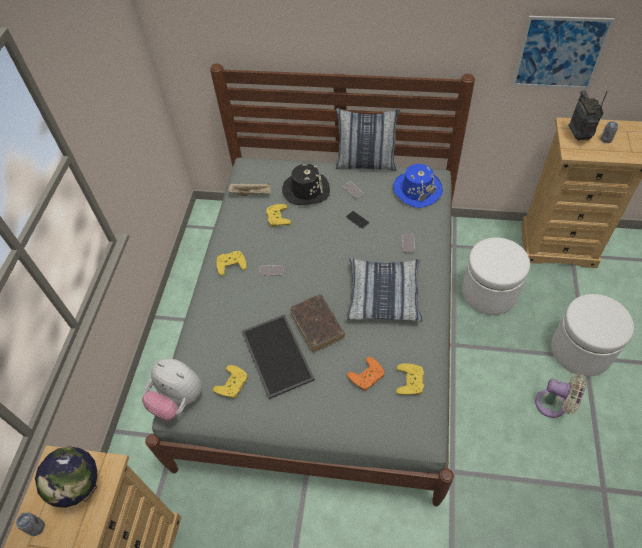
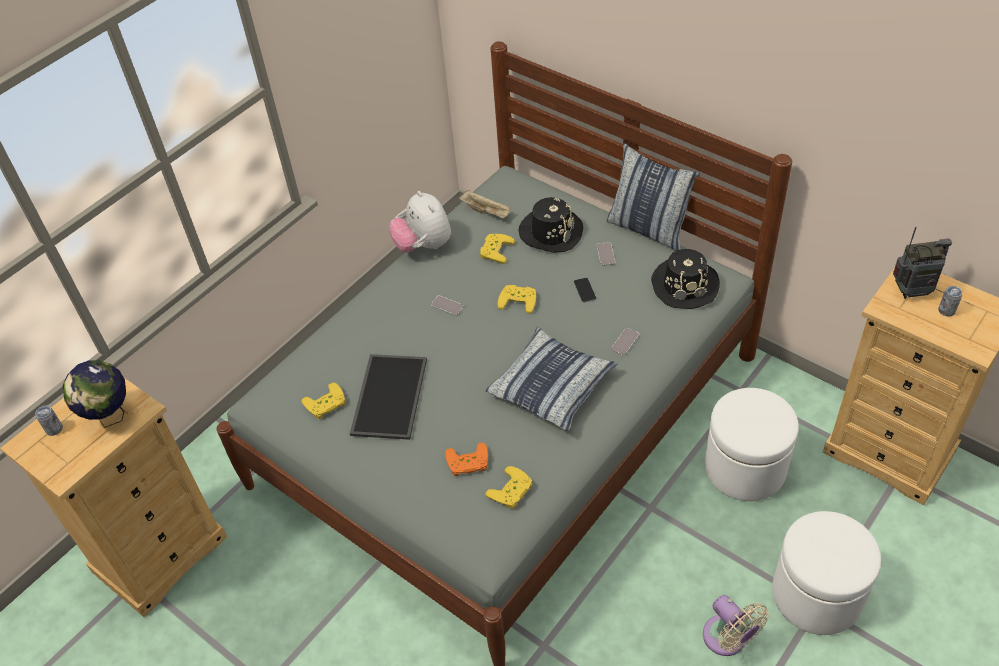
camera: 30 degrees right, 5 degrees down
plush toy [142,358,202,421] -> plush toy moved to [389,191,451,253]
yellow game controller [216,251,247,276] -> yellow game controller moved to [497,285,536,314]
brown book [291,294,345,352] -> none
blue hat [393,164,443,208] -> black hat [651,249,720,309]
picture [512,16,615,89] -> none
radio [568,90,608,141] -> radio turned 60 degrees clockwise [893,227,952,299]

